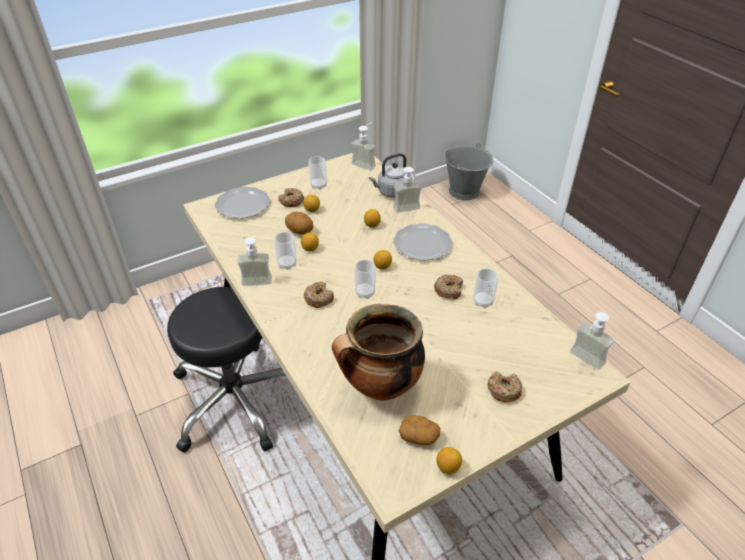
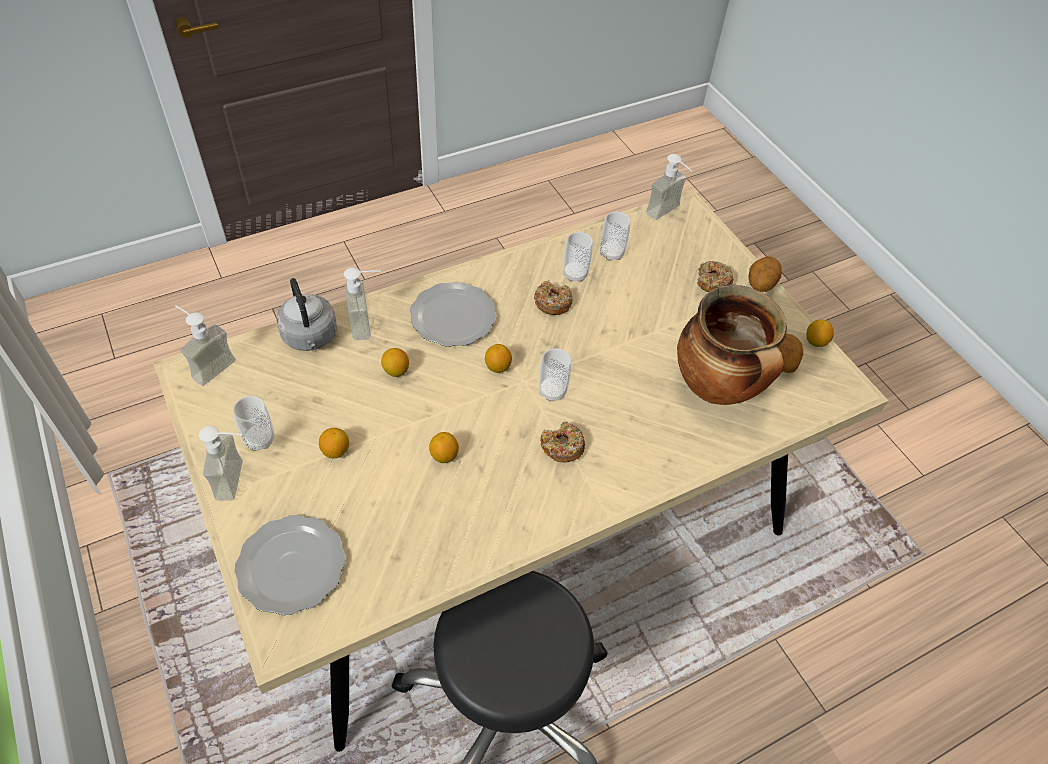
camera: 90 degrees left, 10 degrees up
soap dispenser [237,237,272,286] -> soap dispenser moved to [199,426,243,501]
cup [274,232,296,270] -> cup moved to [600,212,631,261]
donut [278,188,304,207] -> none
potato [285,212,313,235] -> potato moved to [748,256,782,292]
grey bucket [444,143,493,200] -> none

